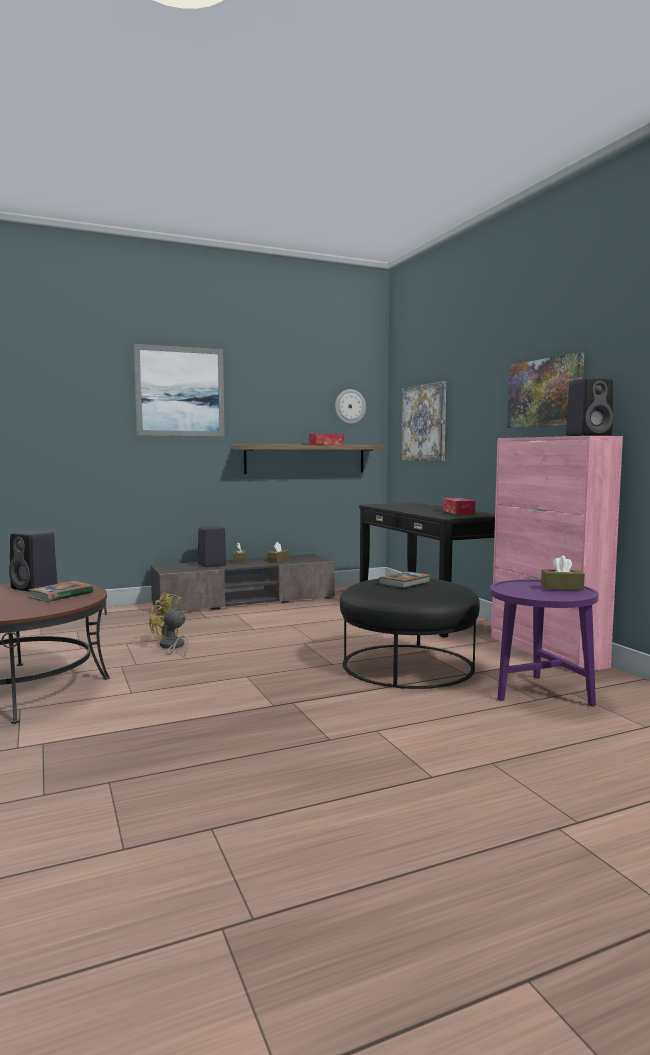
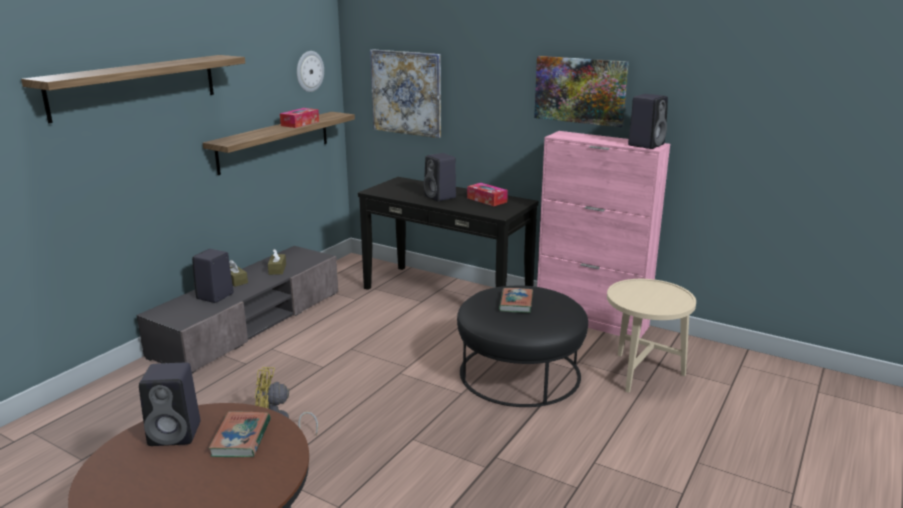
camera: 35 degrees left, 15 degrees up
picture [134,344,225,436] -> shelf [21,55,245,123]
purple side table [490,580,598,707] -> beige side table [607,279,696,393]
brown tissue box [541,556,585,590] -> none
none -> black speaker [424,153,456,201]

